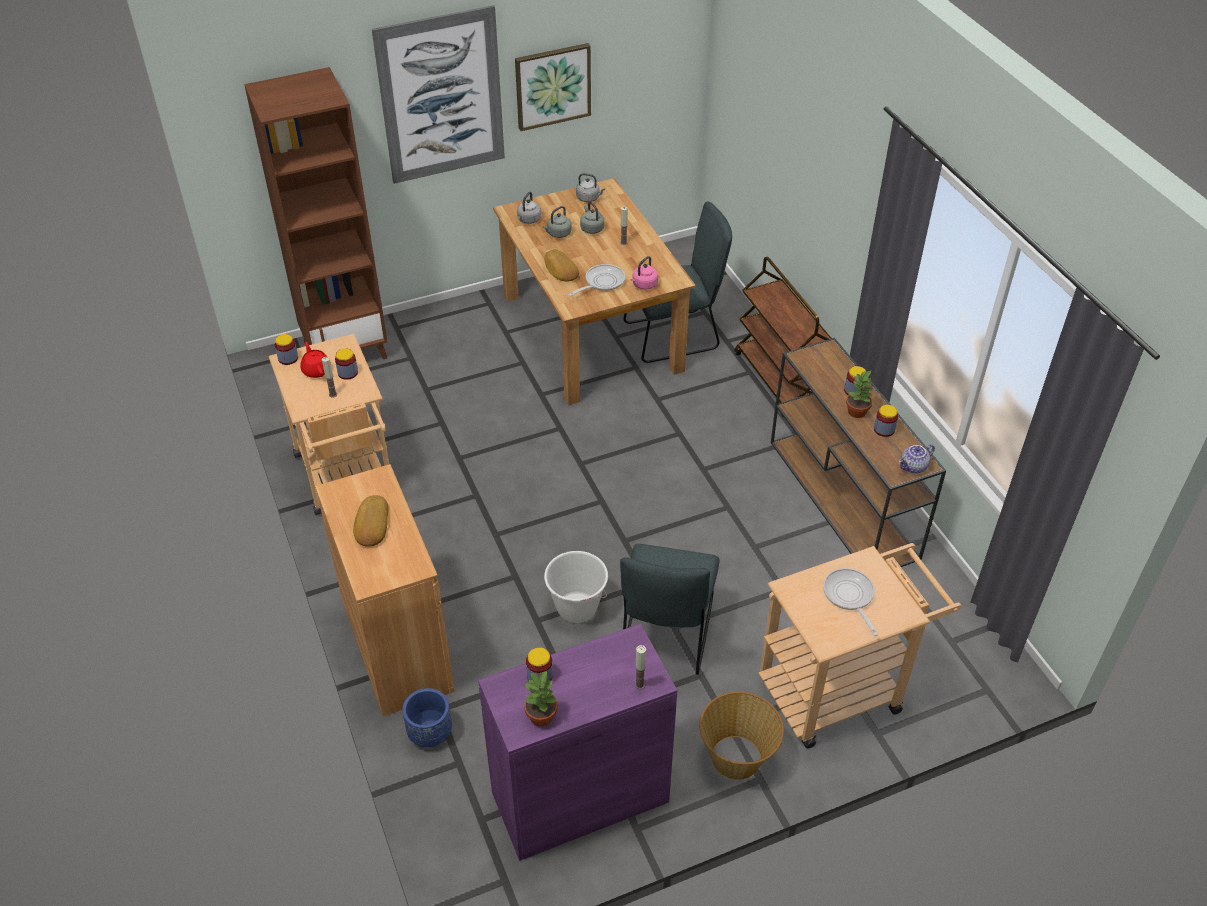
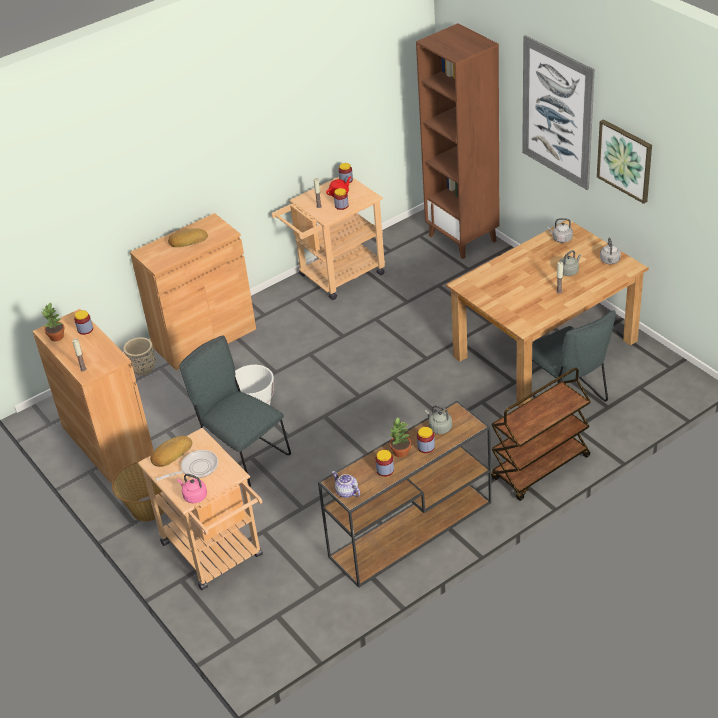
camera: 80 degrees right, 5 degrees down
blue planter [402,688,452,748] -> beige planter [124,337,156,376]
purple cabinet [478,624,677,861] -> brown cabinet [33,309,154,483]
grey kettle [543,206,572,238] -> grey kettle moved to [425,405,452,434]
bread [544,249,579,282] -> bread moved to [150,436,192,467]
frying pan [568,264,625,296] -> none
grey chair [620,544,720,675] -> grey chair turned 45 degrees clockwise [179,336,291,487]
pink kettle [631,256,658,290] -> pink kettle moved to [177,474,207,503]

